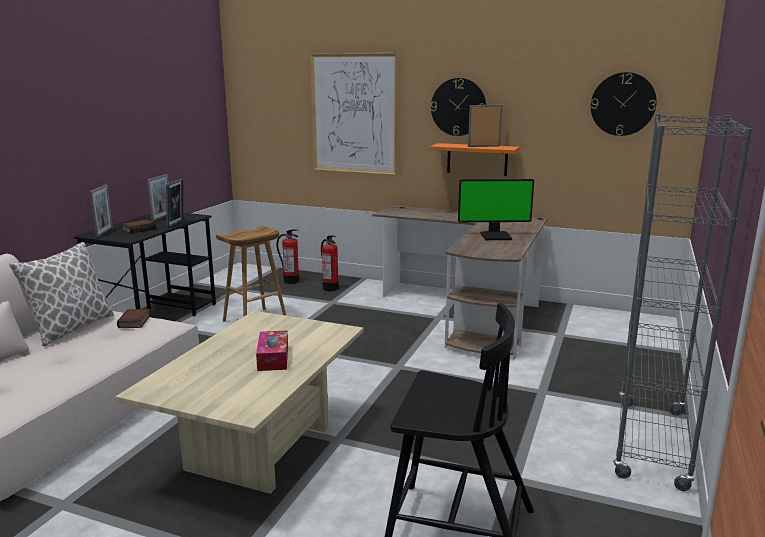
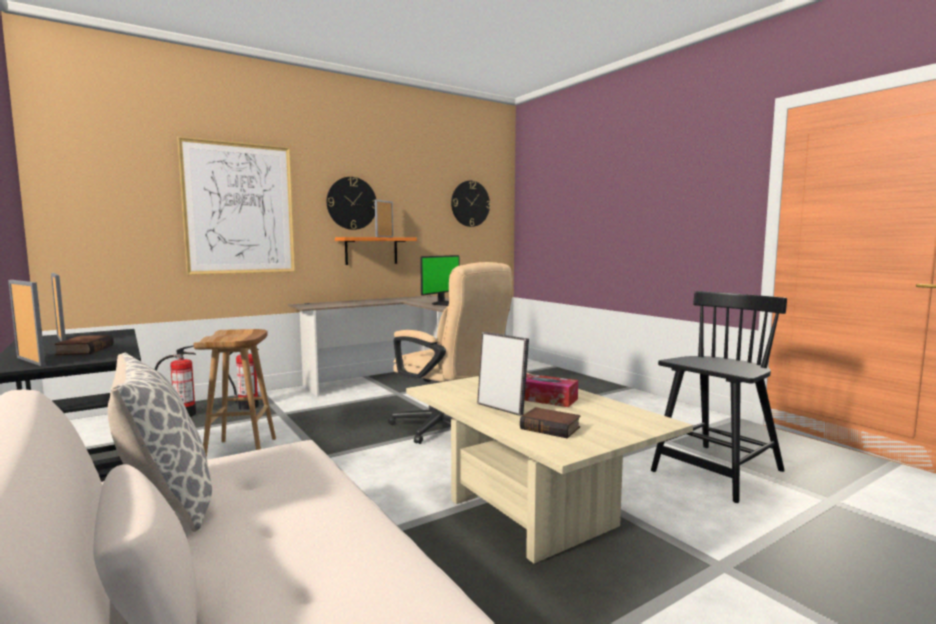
camera: 55 degrees left, 10 degrees down
book [117,309,150,328] -> book moved to [520,407,581,438]
picture frame [166,179,184,228] -> picture frame moved to [477,332,529,416]
grey bookcase [613,114,753,491] -> none
none -> beige office chair [388,262,513,444]

